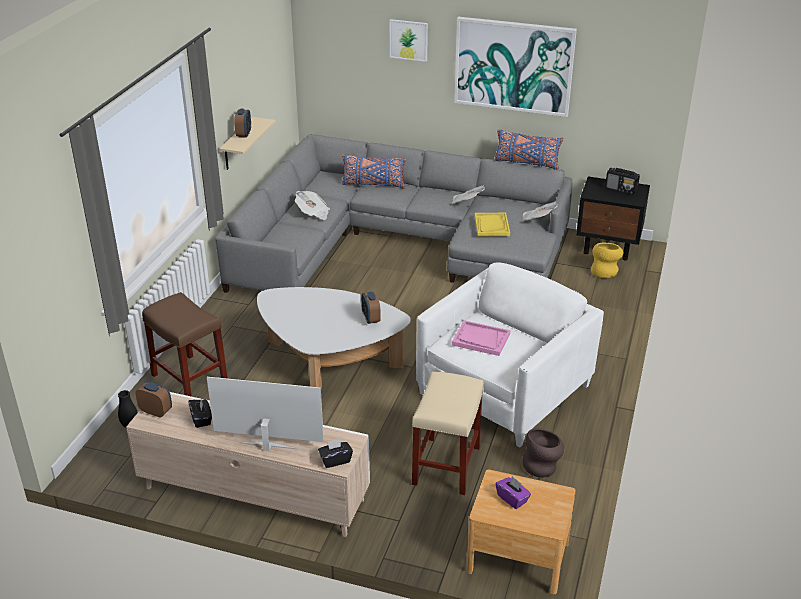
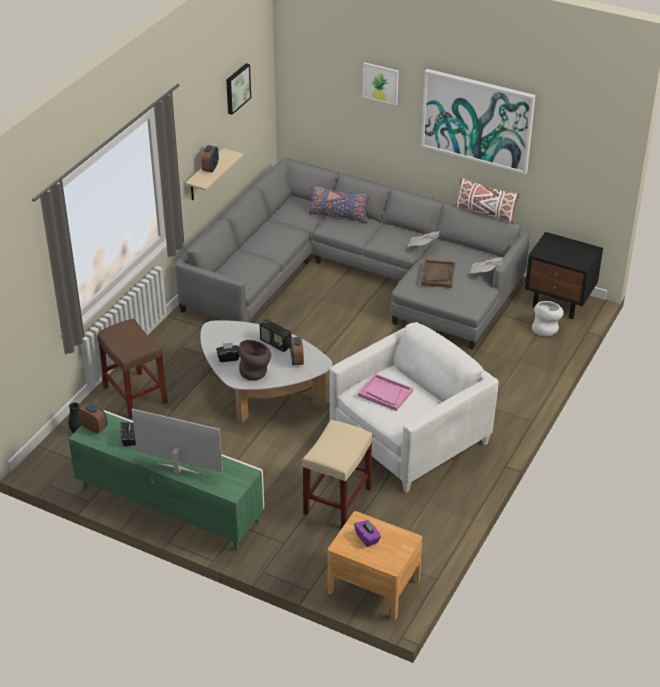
camera: 10 degrees right, 5 degrees up
beige tv stand [126,392,370,537] -> green tv stand [68,409,264,551]
newspaper [295,191,330,220] -> none
black tissue box [318,439,353,468] -> black tissue box moved to [216,343,239,362]
yellow tray [475,213,510,237] -> brown tray [421,259,455,288]
blue pillow [495,129,563,170] -> white pillow [455,178,521,224]
brown vase [523,428,564,477] -> brown vase moved to [239,340,271,381]
yellow vase [591,243,623,278] -> white vase [532,301,564,336]
radio [605,168,640,195] -> radio moved to [260,319,292,352]
none -> picture [226,63,251,115]

